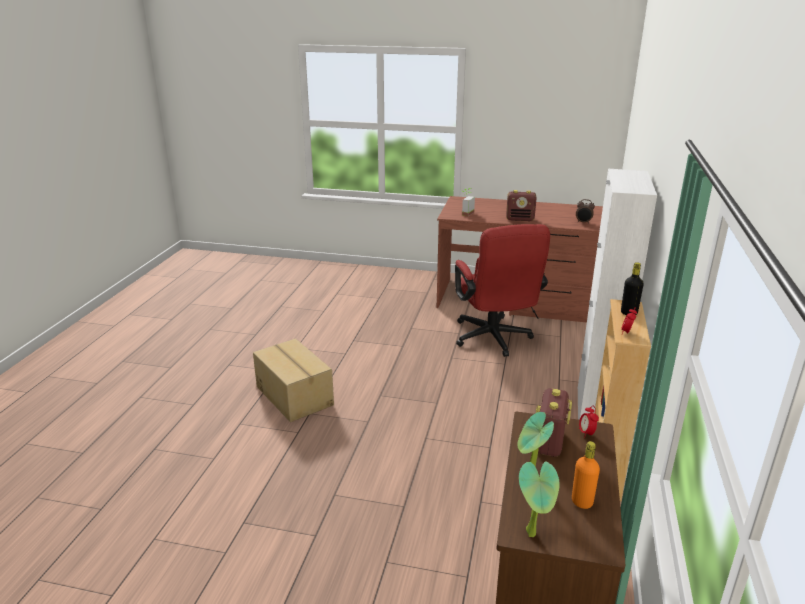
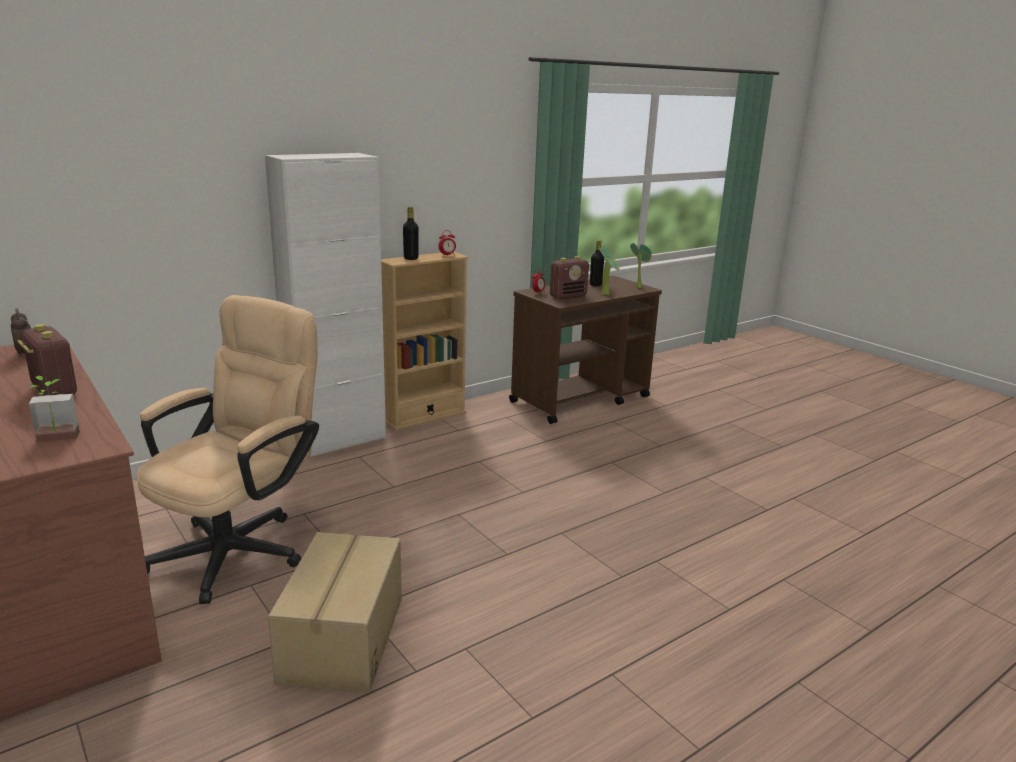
camera: 140 degrees left, 5 degrees down
cardboard box [253,339,334,422] -> cardboard box moved to [268,532,402,693]
red office chair [455,224,550,357] -> beige office chair [136,295,319,604]
orange bottle [572,441,600,509] -> black bottle [590,240,604,286]

